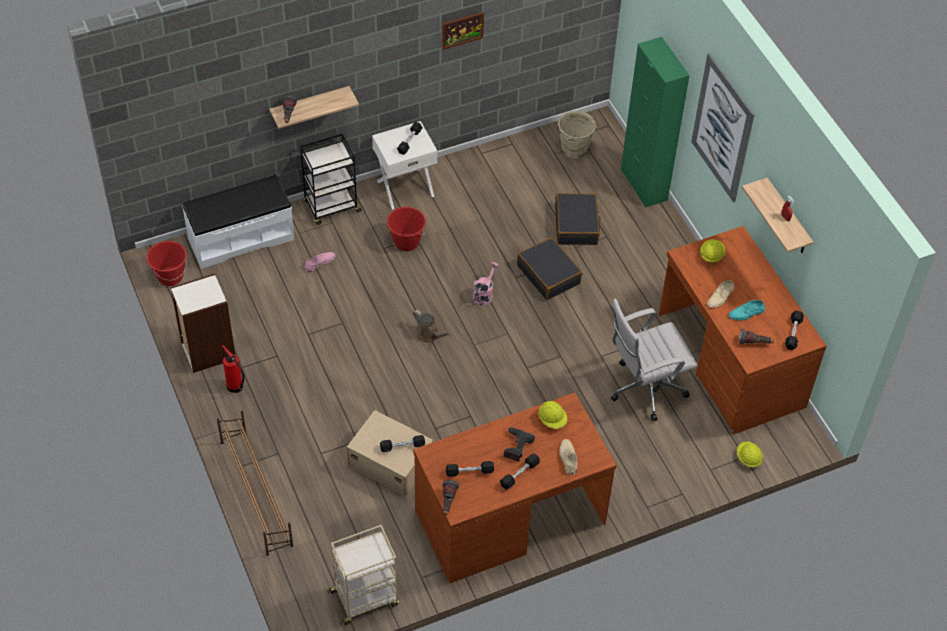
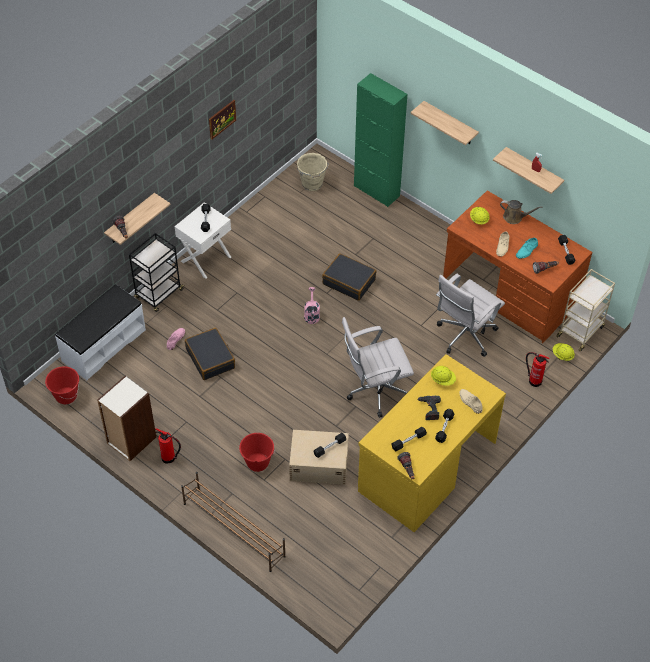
camera: 25 degrees left, 0 degrees up
beige cart [327,525,399,625] -> beige cart moved to [556,269,615,351]
red bucket [387,207,426,251] -> red bucket moved to [239,433,275,472]
brown watering can [413,310,452,343] -> brown watering can moved to [500,200,542,224]
brown desk [413,393,617,583] -> yellow desk [358,354,506,532]
black suitcase [555,193,601,245] -> black suitcase moved to [185,328,235,380]
picture [691,53,755,202] -> shelf [411,101,479,145]
none -> white office chair [342,317,414,418]
none -> fire extinguisher [526,352,550,387]

